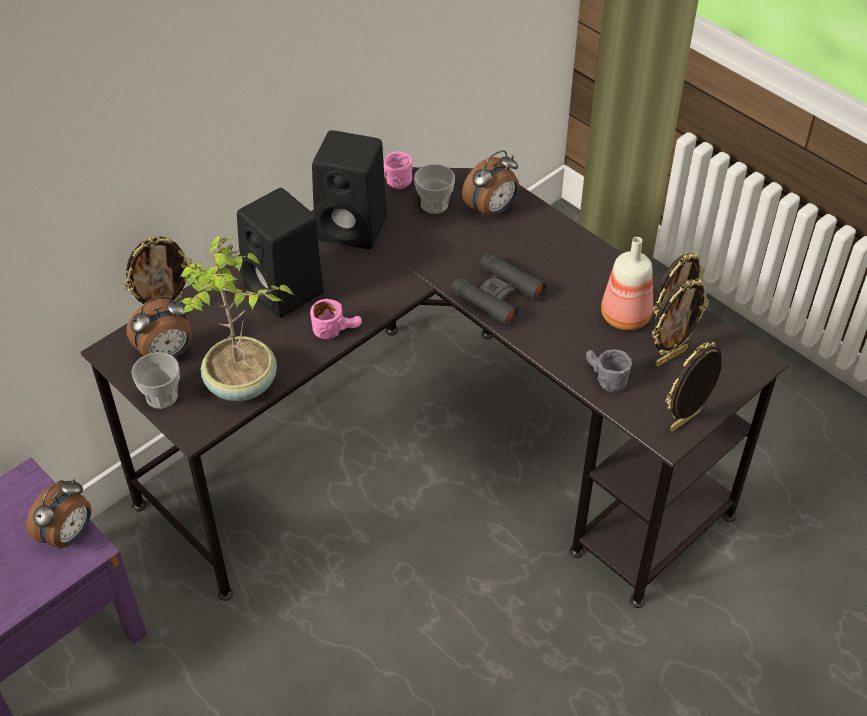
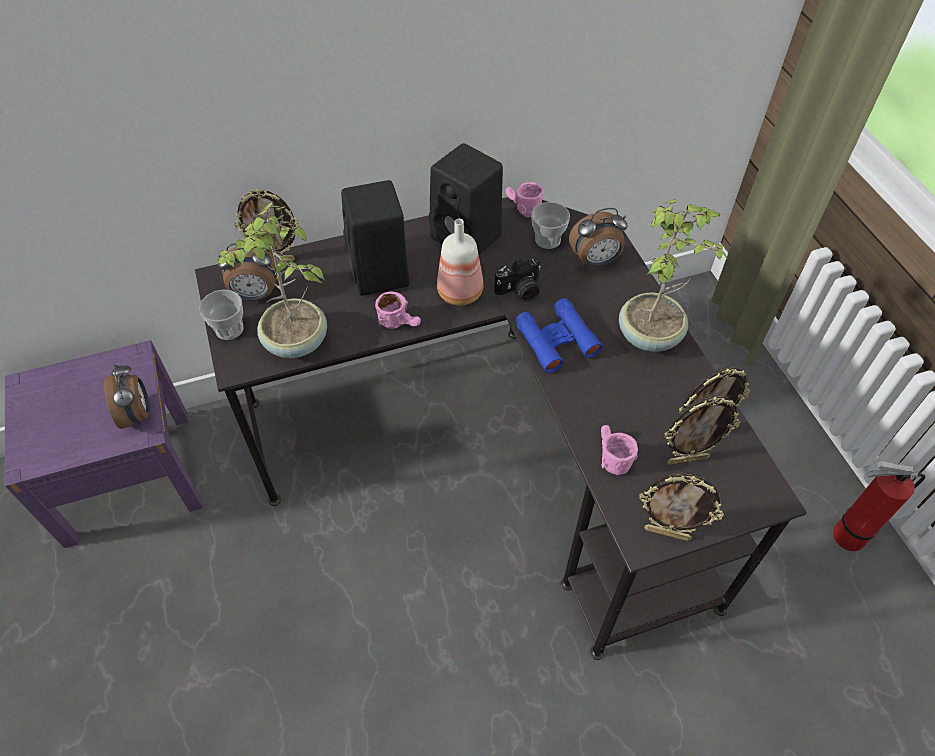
camera: 25 degrees right, 5 degrees up
alarm clock [26,479,91,549] -> alarm clock turned 75 degrees counterclockwise [104,363,150,429]
black binoculars [451,252,546,327] -> blue binoculars [515,298,603,373]
grey mug [586,349,632,392] -> pink mug [601,425,638,475]
bottle [601,237,653,330] -> bottle moved to [437,219,483,305]
picture frame [665,342,722,432] -> picture frame turned 150 degrees counterclockwise [639,473,724,541]
none -> camera [494,259,541,302]
none -> potted plant [619,200,728,352]
none -> fire extinguisher [833,461,925,551]

